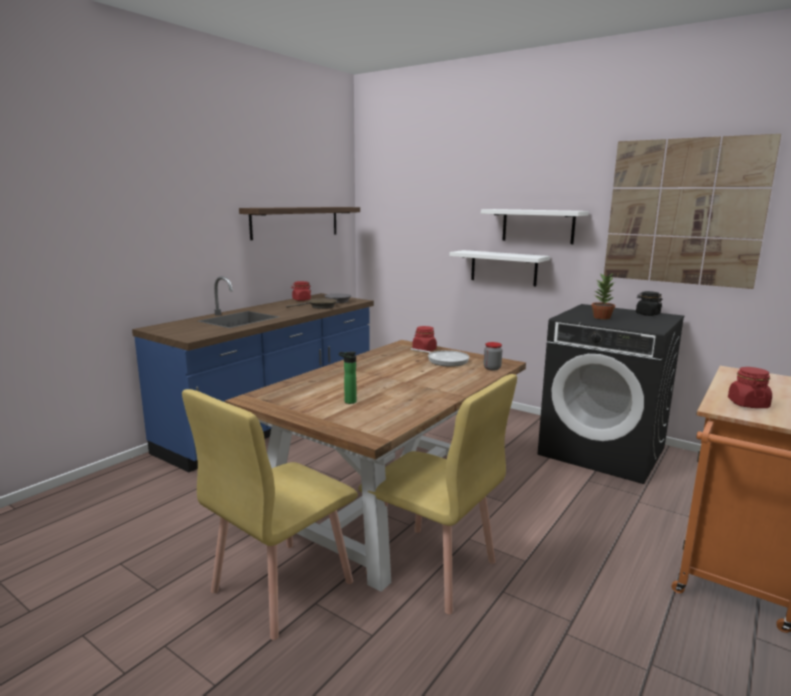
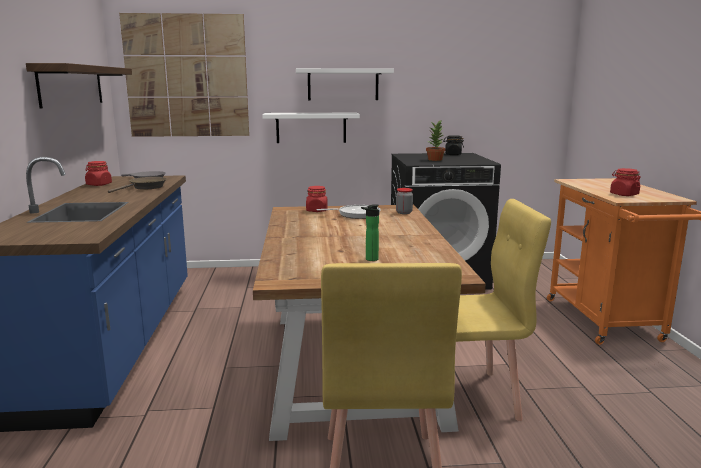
camera: 40 degrees left, 0 degrees up
picture [604,134,781,289] -> picture moved to [119,13,249,137]

